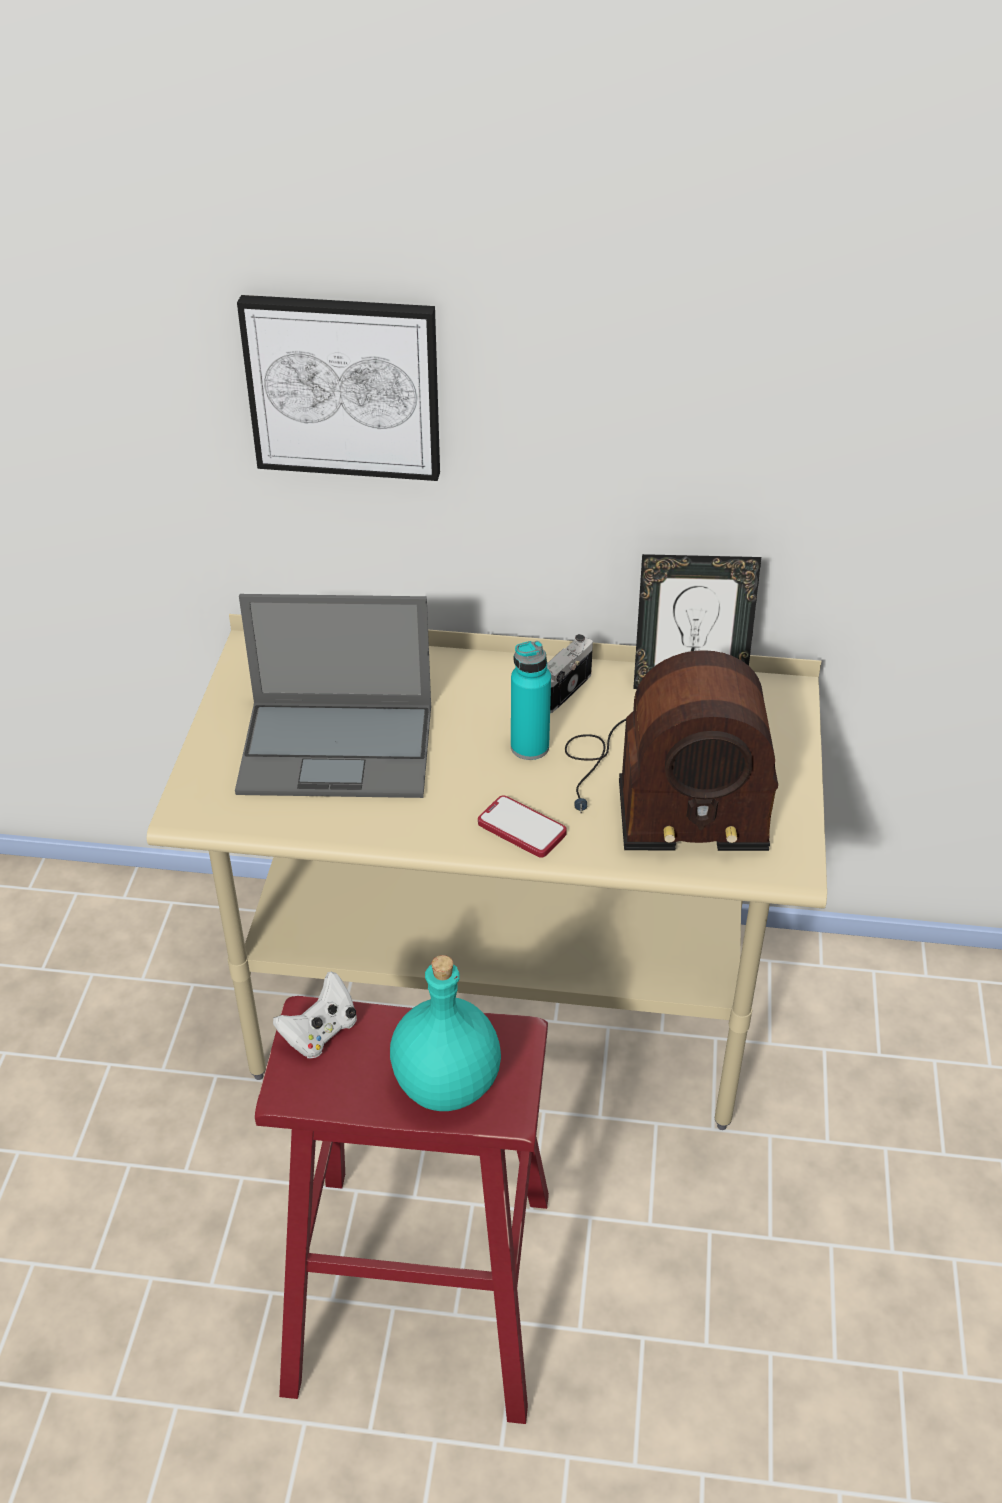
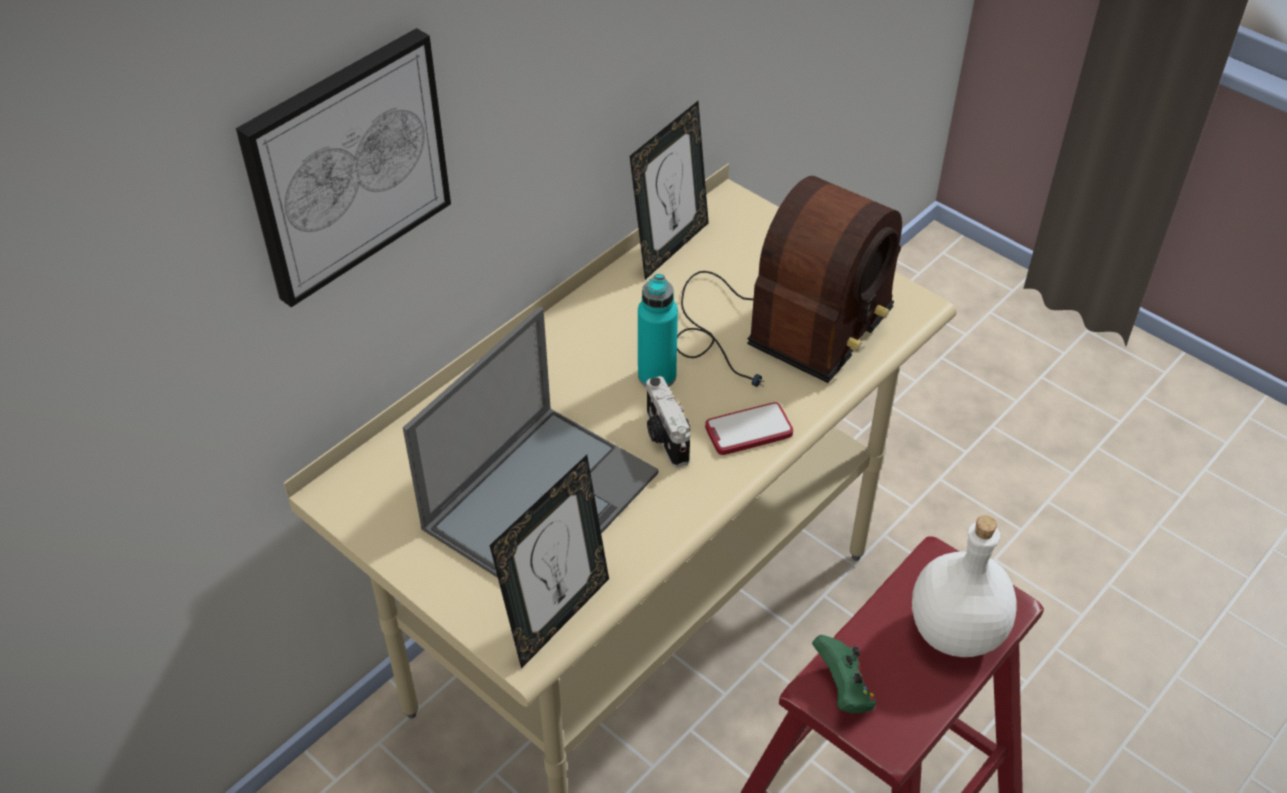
camera: 55 degrees left, 5 degrees up
white game controller [273,972,357,1058] -> green game controller [812,635,876,713]
turquoise bottle [390,955,501,1111] -> white bottle [912,516,1017,657]
camera [547,634,593,713] -> camera moved to [646,376,690,467]
none -> picture frame [489,455,609,669]

